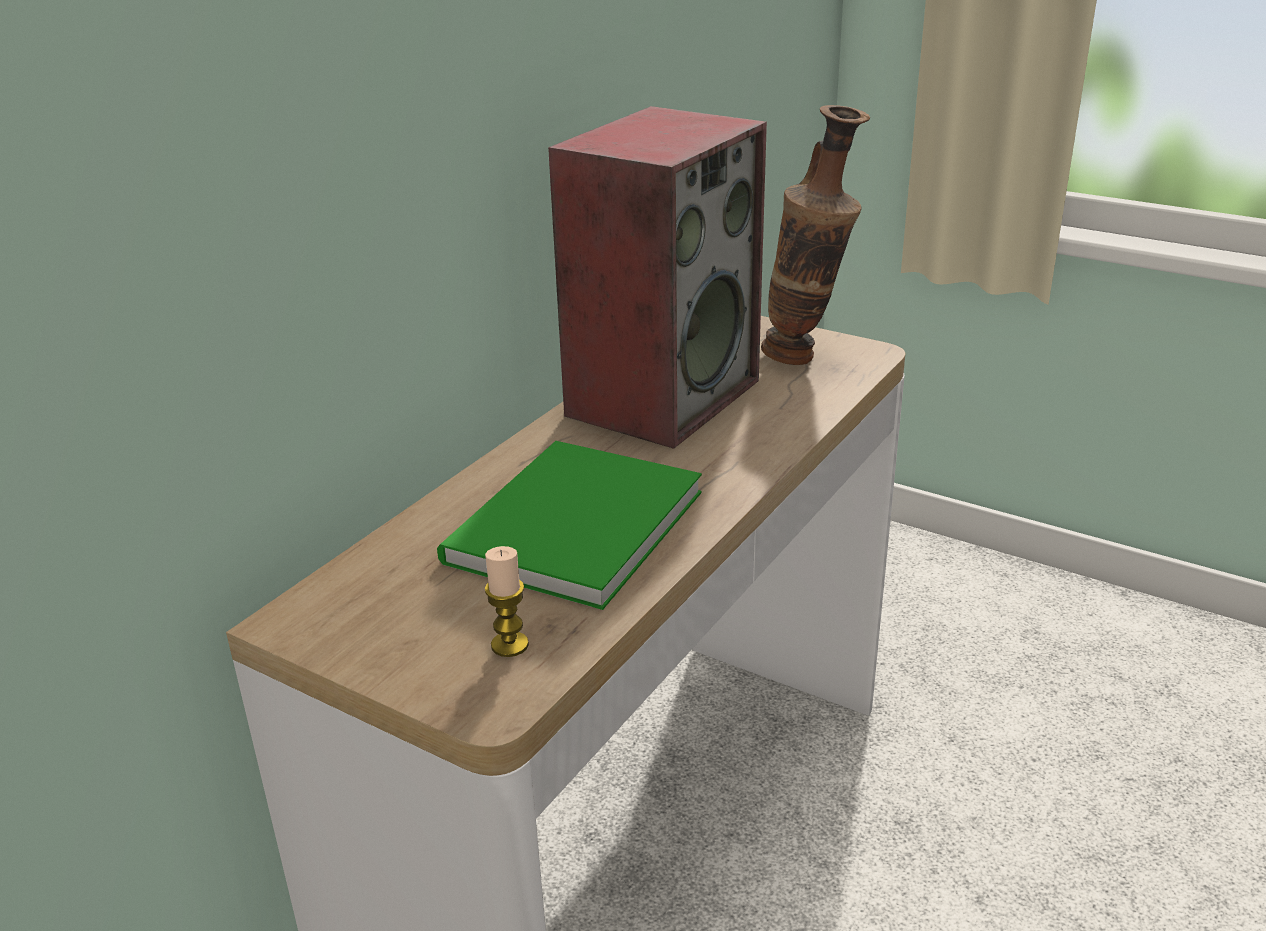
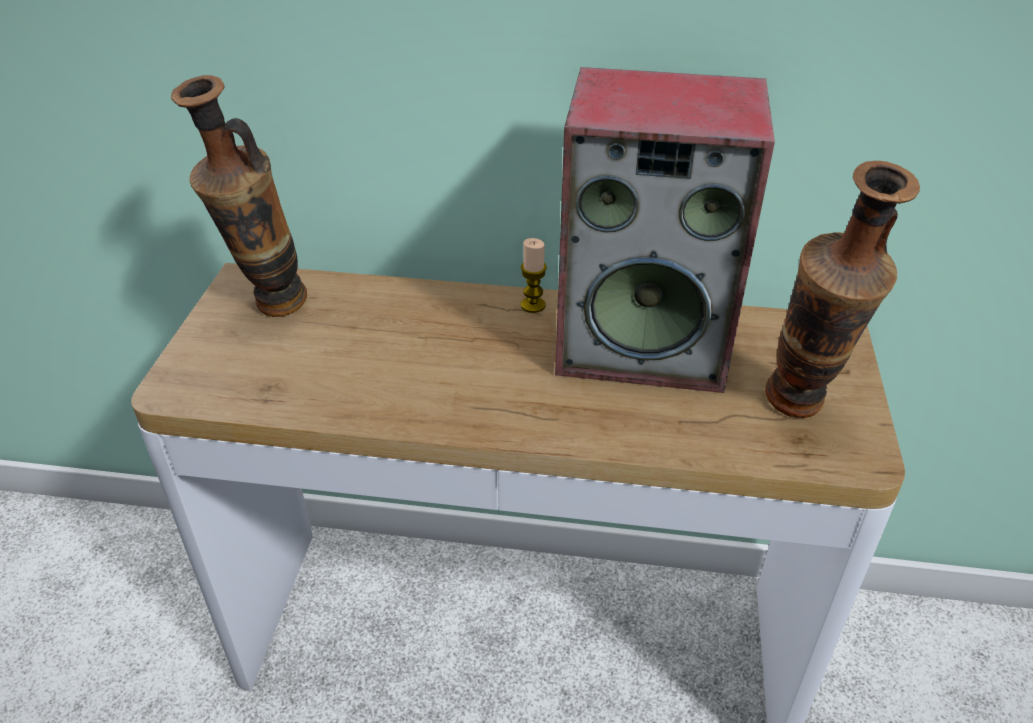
camera: 65 degrees right, 10 degrees up
green book [437,441,702,610] -> none
candle [485,546,529,657] -> candle moved to [521,238,547,313]
none -> vase [171,75,307,317]

